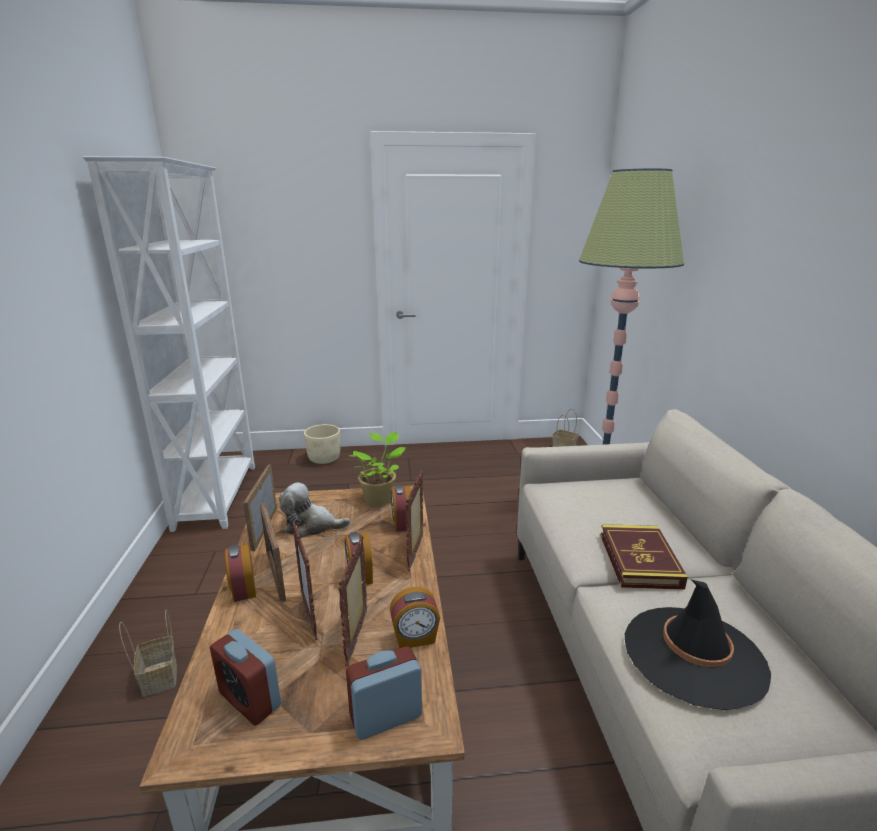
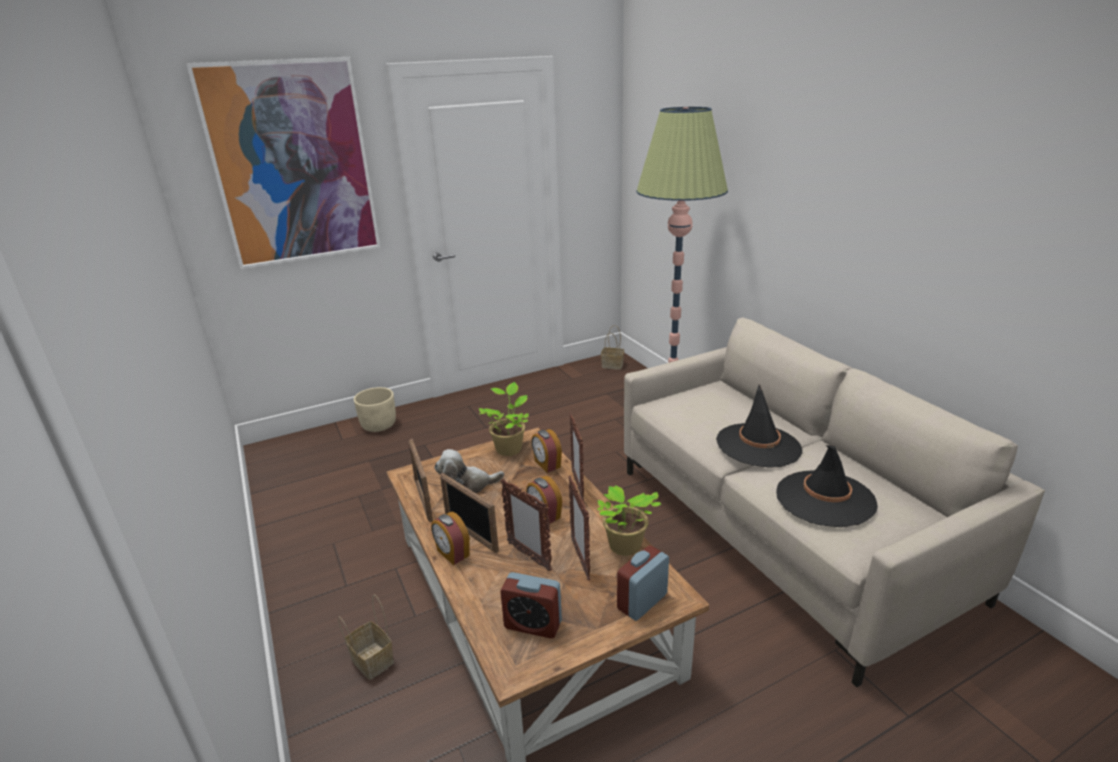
camera: 20 degrees left, 5 degrees up
white bookcase [83,156,255,532] -> none
alarm clock [390,587,440,648] -> potted plant [598,485,661,555]
book [600,524,688,590] -> black hat [716,384,802,467]
none -> picture [186,57,381,269]

